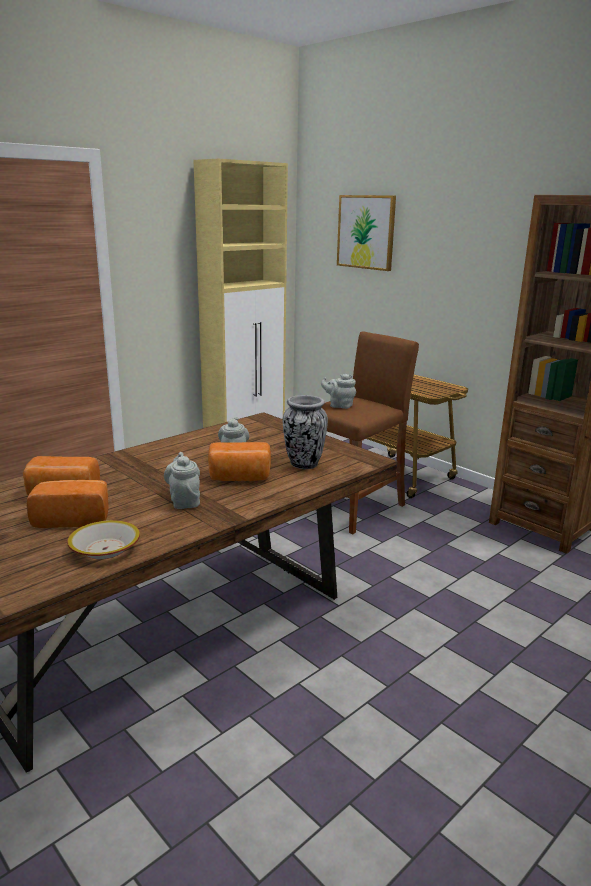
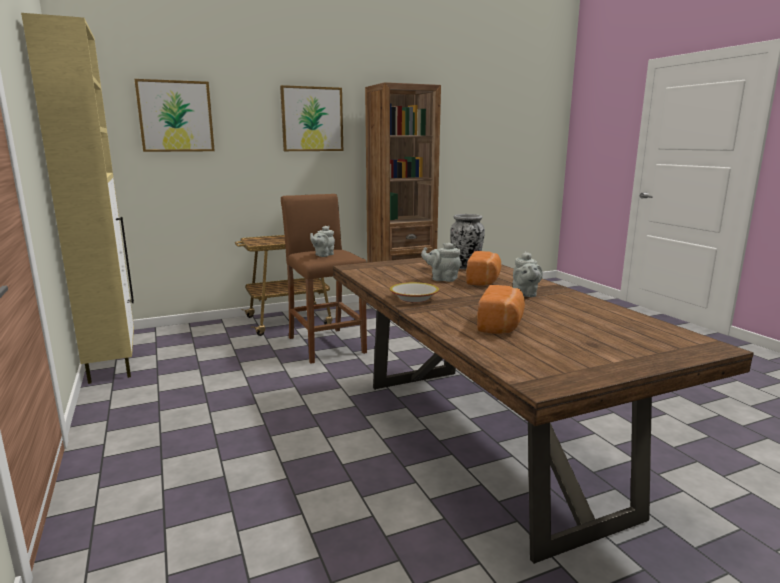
camera: 70 degrees left, 5 degrees down
bread [27,480,108,528] -> none
bowl [67,520,140,559] -> bowl moved to [390,282,439,303]
grey teapot [164,452,200,509] -> grey teapot turned 90 degrees counterclockwise [513,252,543,297]
none -> picture [280,85,343,151]

